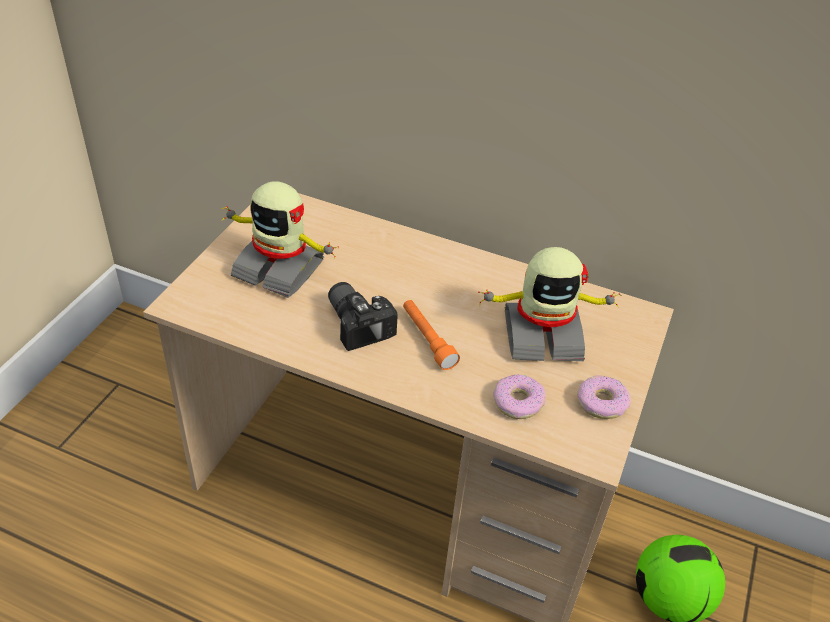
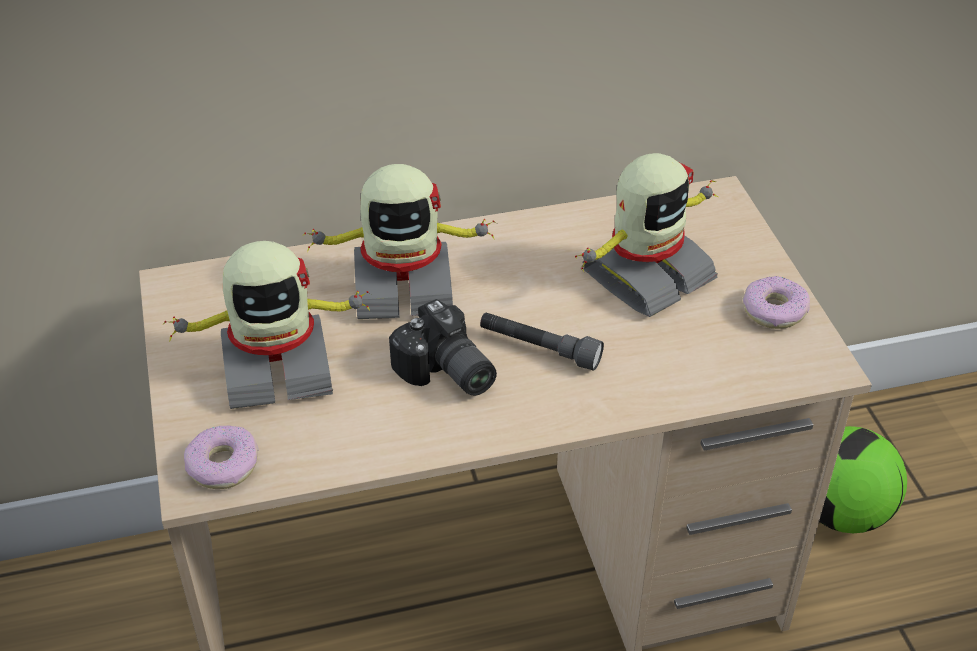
camera: 35 degrees left, 0 degrees up
camera [328,282,398,351] -> camera turned 150 degrees counterclockwise [389,299,497,396]
orange flashlight [403,300,460,370] -> grey flashlight [480,312,604,371]
donut [493,374,546,419] -> donut moved to [184,426,259,489]
none -> toy robot [302,164,496,319]

